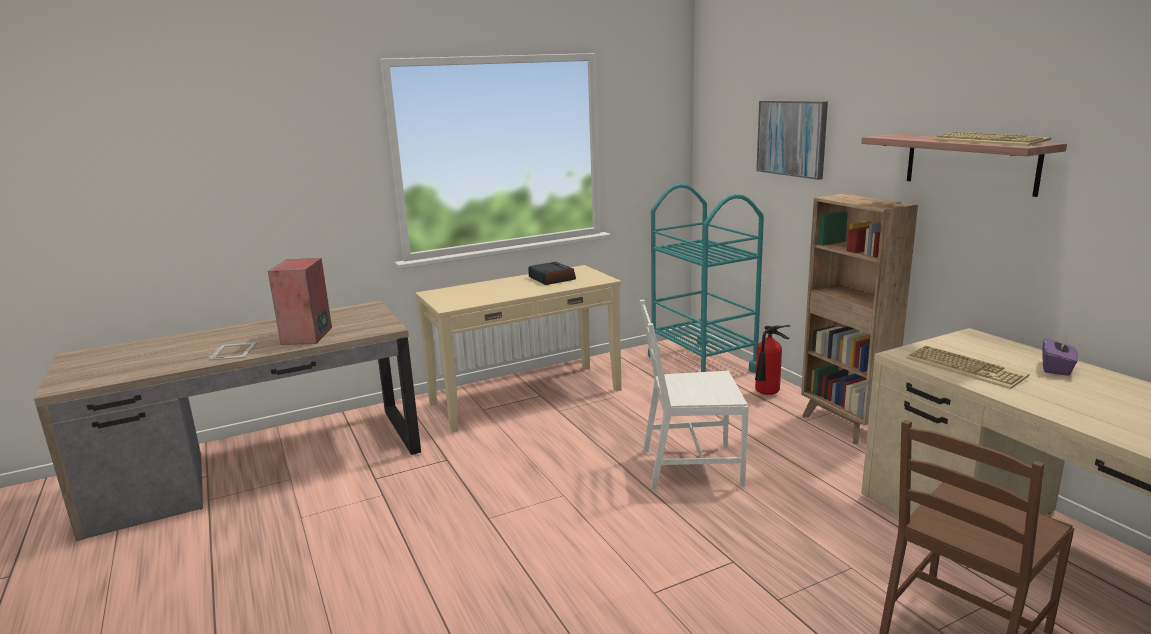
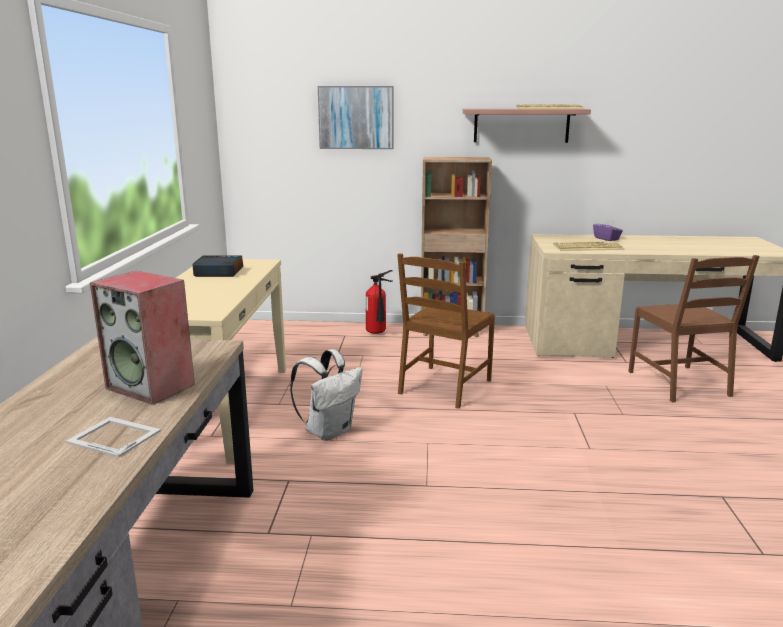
camera: 60 degrees left, 0 degrees up
white chair [640,300,749,489] -> brown chair [397,253,495,409]
turquoise cart [648,184,764,373] -> none
none -> white backpack [290,349,362,441]

